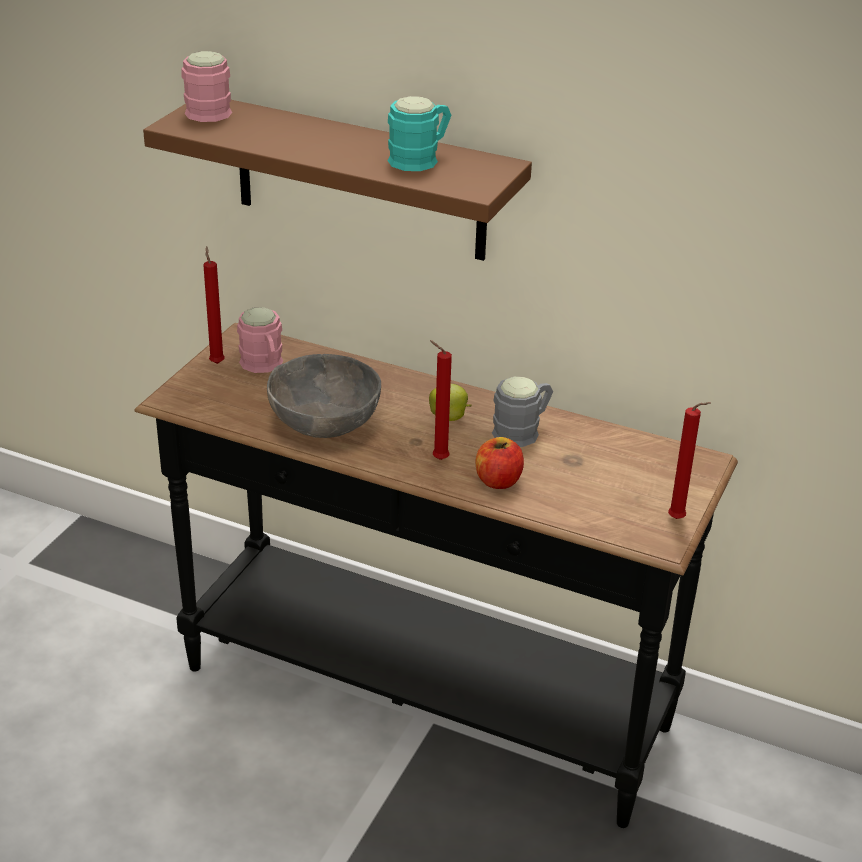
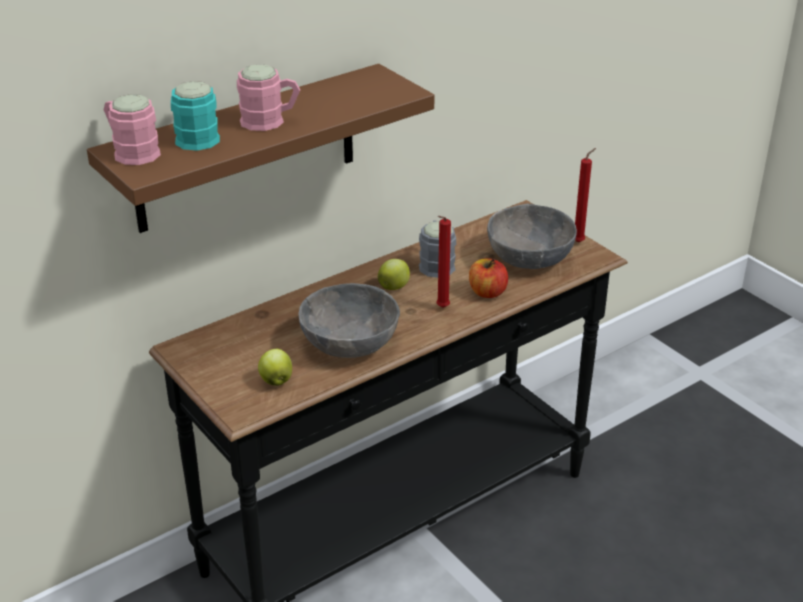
camera: 60 degrees left, 0 degrees up
red candle [203,246,225,364] -> none
pink mug [237,307,284,373] -> pink mug moved to [237,64,300,131]
turquoise mug [387,96,452,171] -> turquoise mug moved to [171,81,220,151]
none -> apple [258,349,292,386]
none -> grey bowl [487,203,577,269]

